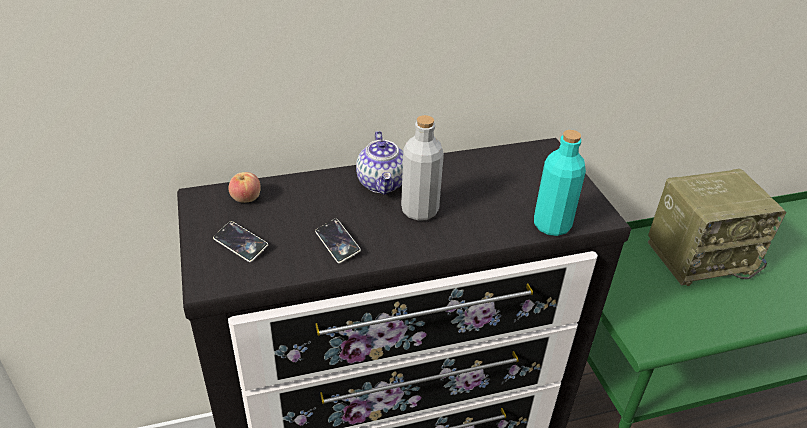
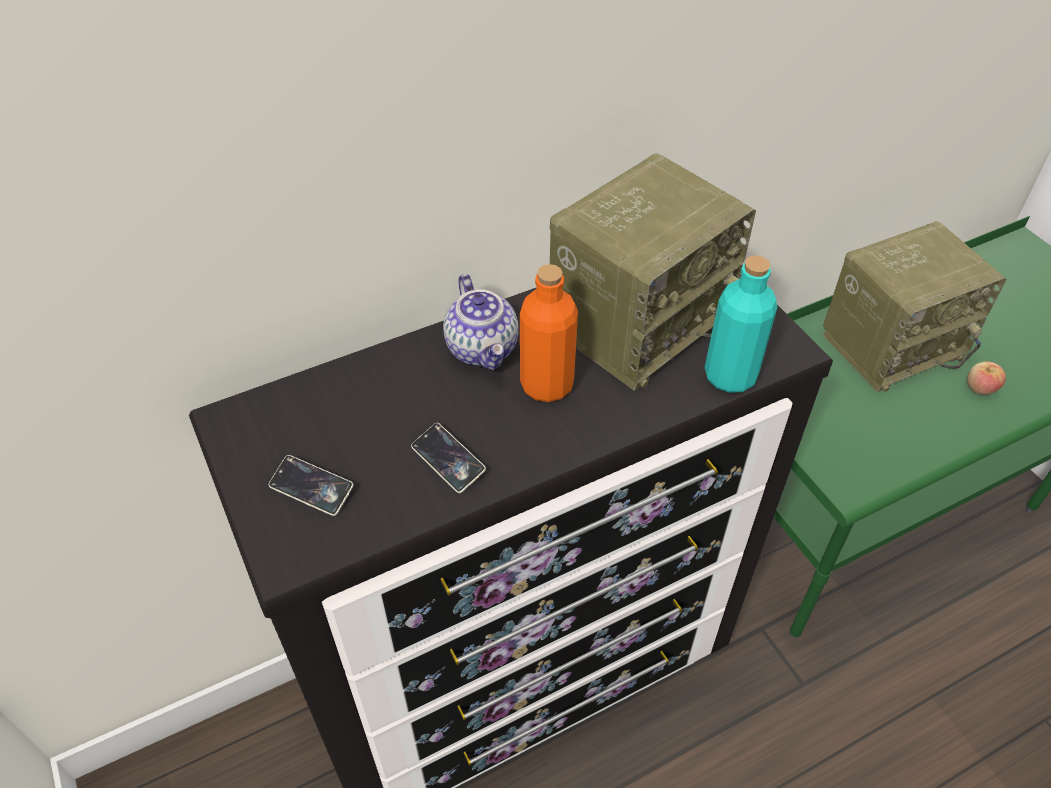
camera: 10 degrees left, 10 degrees up
apple [228,172,261,203] -> apple moved to [967,361,1006,395]
grey bottle [401,115,444,221] -> orange bottle [520,264,578,402]
none -> radio [550,154,756,391]

